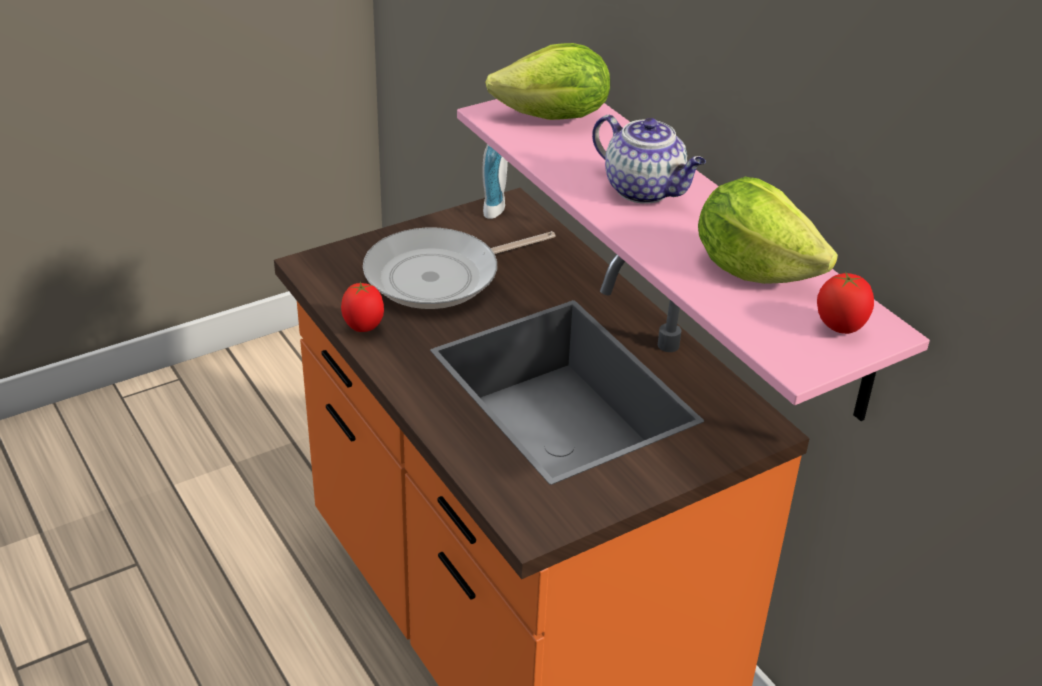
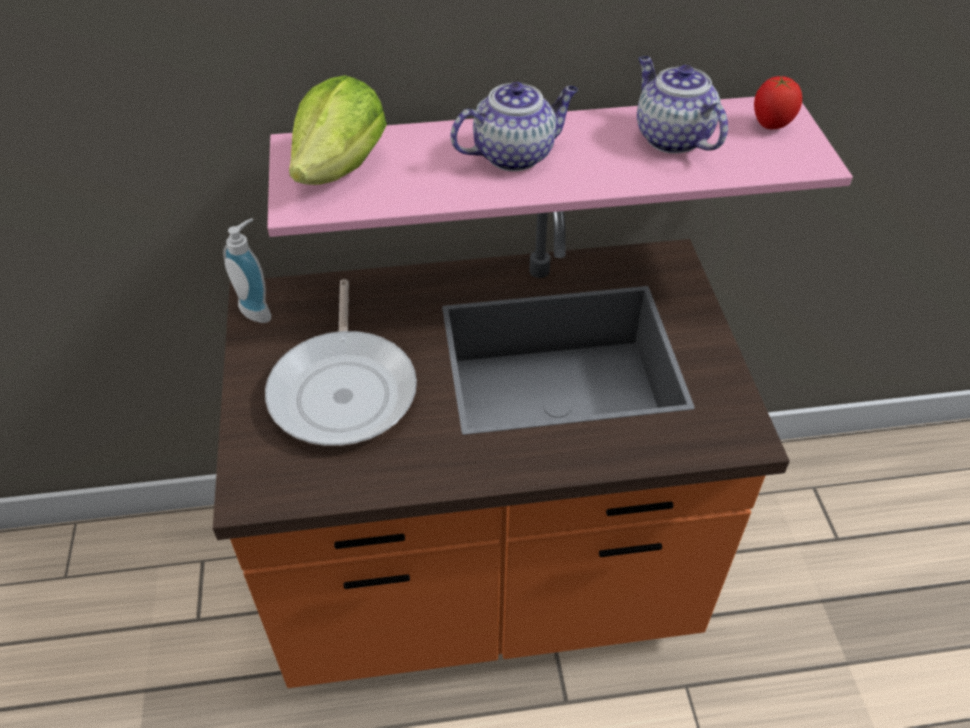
camera: 65 degrees left, 10 degrees up
tomato [341,282,384,332] -> none
lettuce [698,177,838,284] -> teapot [637,56,728,154]

